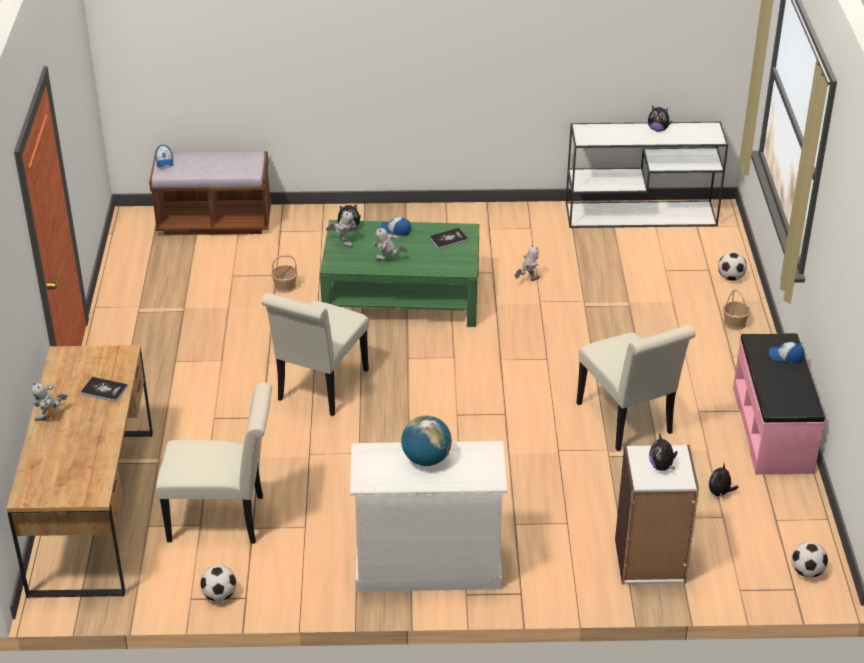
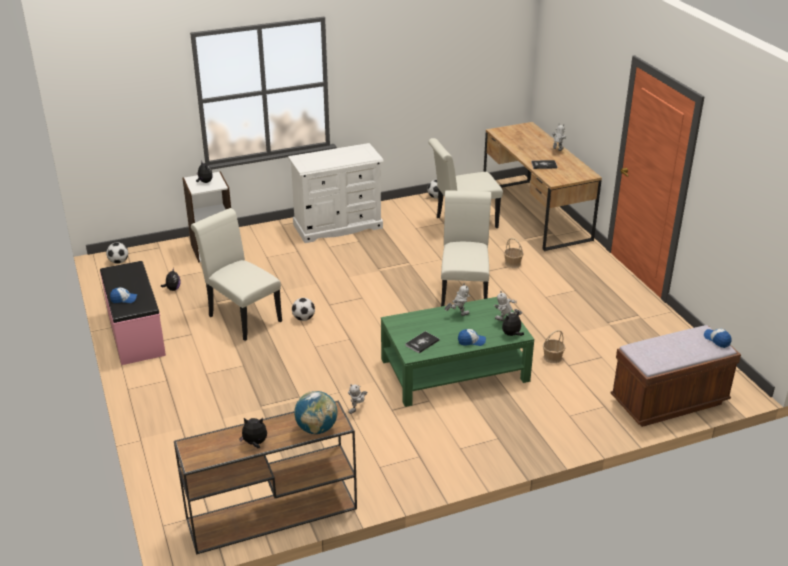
camera: 160 degrees right, 5 degrees down
globe [401,415,452,466] -> globe moved to [294,391,337,434]
white console table [566,122,728,228] -> brown console table [174,400,357,555]
football [718,252,747,281] -> football moved to [292,298,315,321]
basket [723,289,750,330] -> basket moved to [504,238,524,268]

